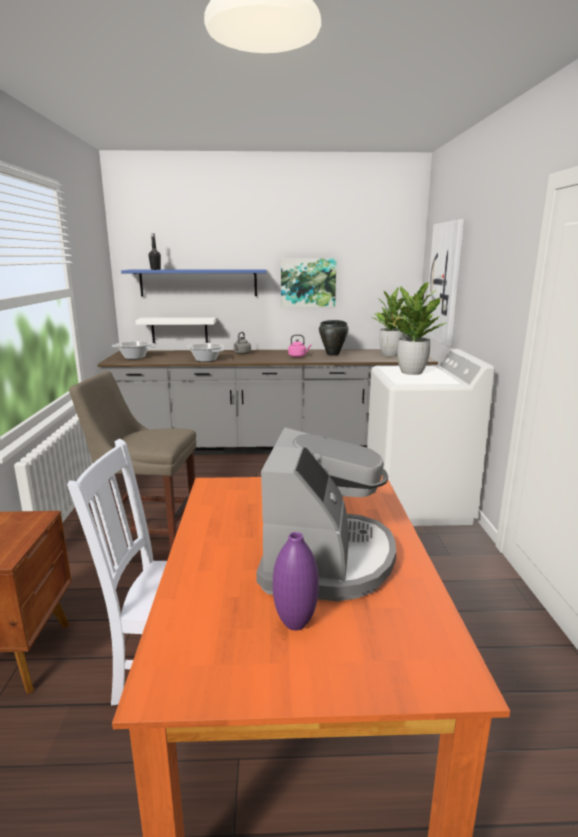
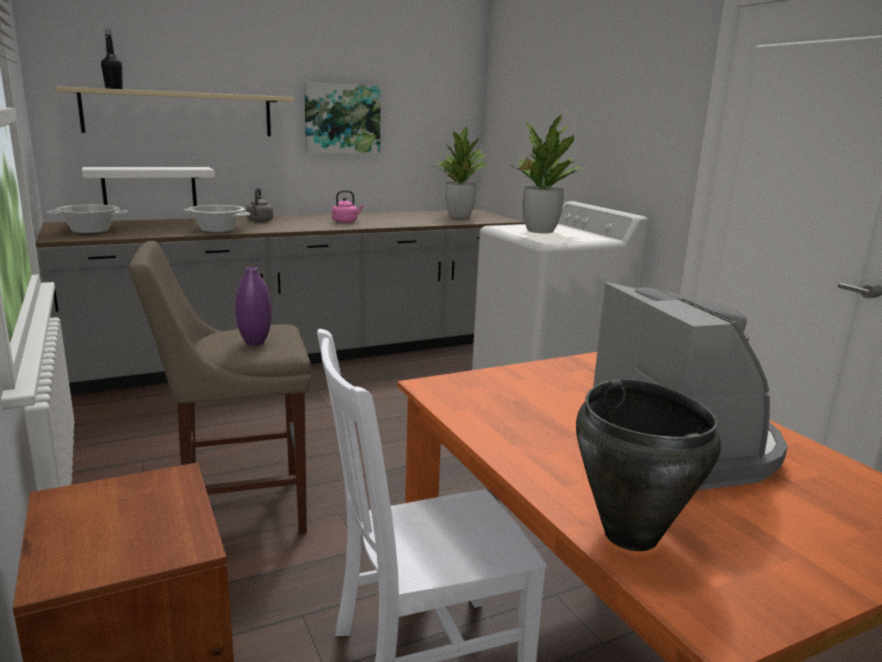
camera: 25 degrees left, 0 degrees up
blue shelf [121,269,266,297] -> beige shelf [56,86,294,136]
purple vase [273,532,319,630] -> purple vase moved to [235,267,272,346]
black cooking pot [319,320,349,356] -> black cooking pot moved to [576,379,721,551]
picture [425,219,464,346] -> none

